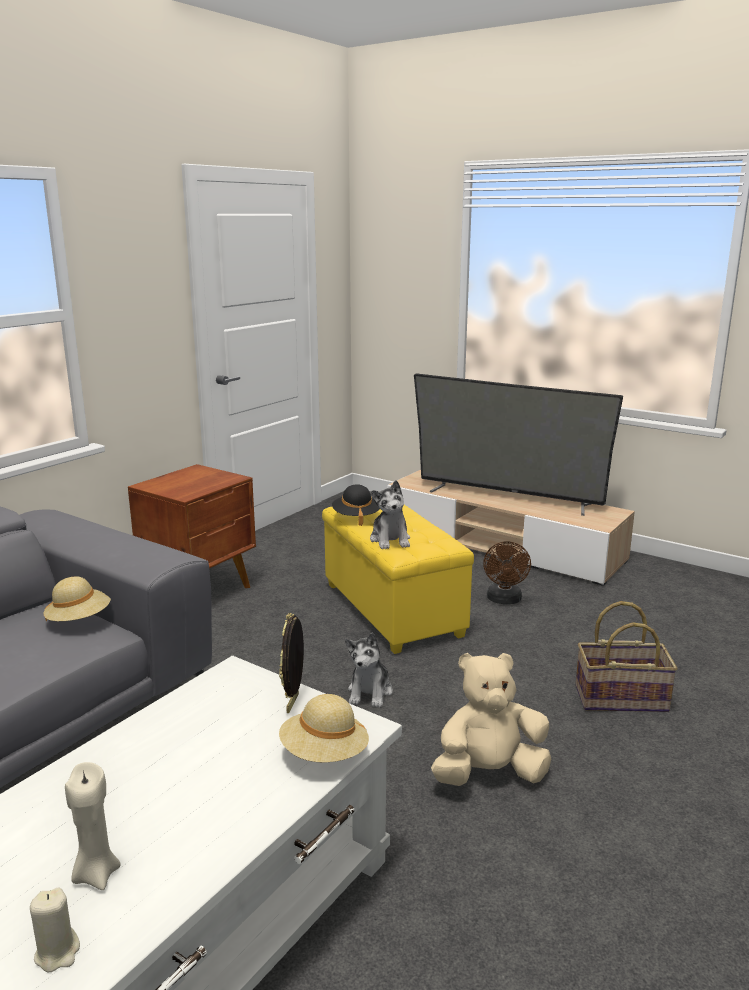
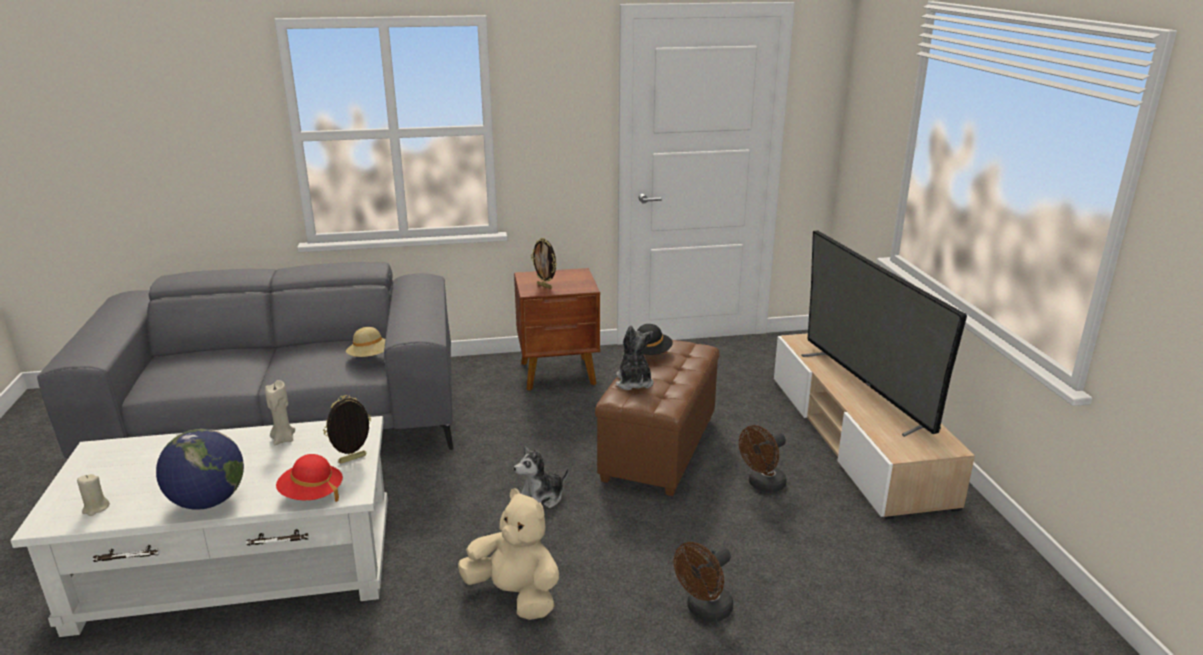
camera: 45 degrees right, 5 degrees up
beige candle [65,762,121,890] -> beige candle moved to [265,380,295,445]
beige hat [279,694,369,763] -> red hat [276,454,343,502]
yellow ottoman [322,505,474,654] -> brown ottoman [595,340,720,496]
plush toy [370,480,410,549] -> plush toy turned 135 degrees clockwise [616,325,654,390]
basket [575,601,677,712] -> brown fan [674,542,733,622]
none -> globe [156,429,244,510]
none -> picture frame [531,238,557,289]

